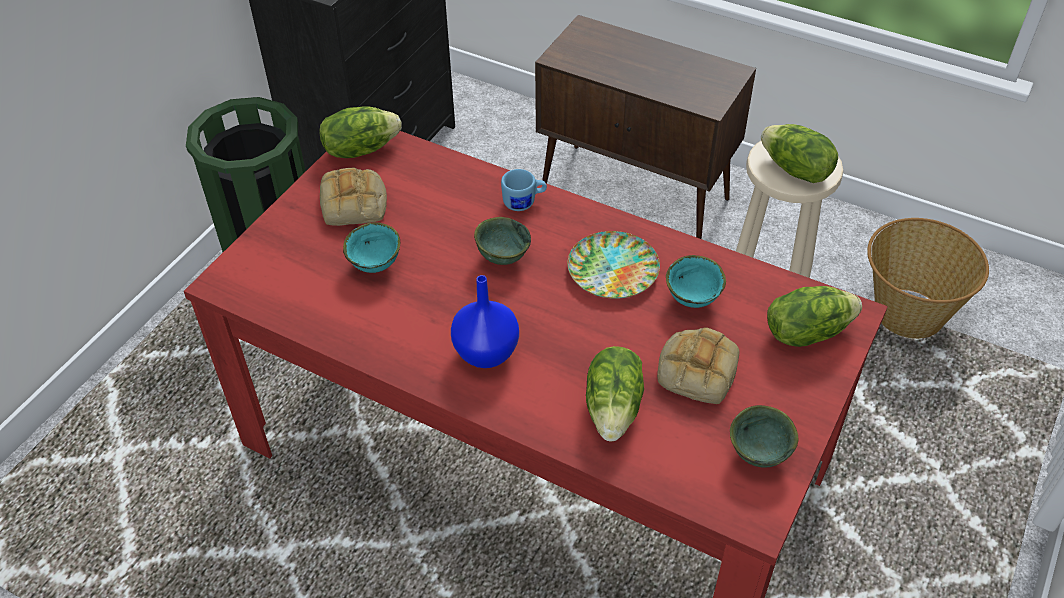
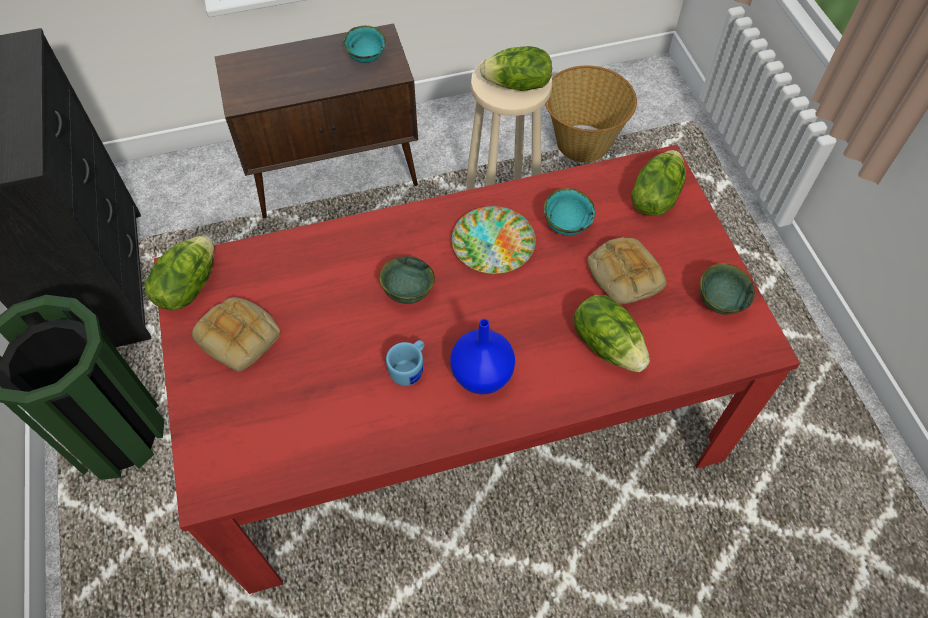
camera: 45 degrees left, 10 degrees up
turquoise bowl [343,222,400,273] -> turquoise bowl moved to [343,26,386,63]
blue mug [501,169,547,211] -> blue mug moved to [386,340,425,386]

